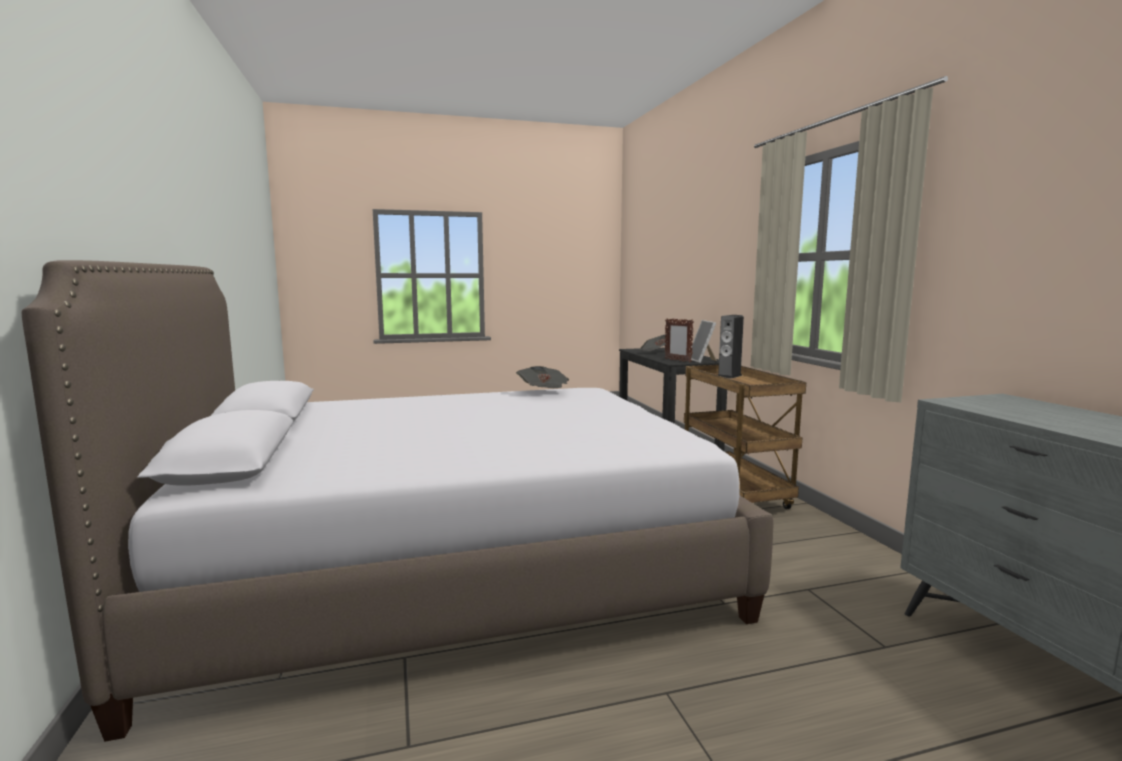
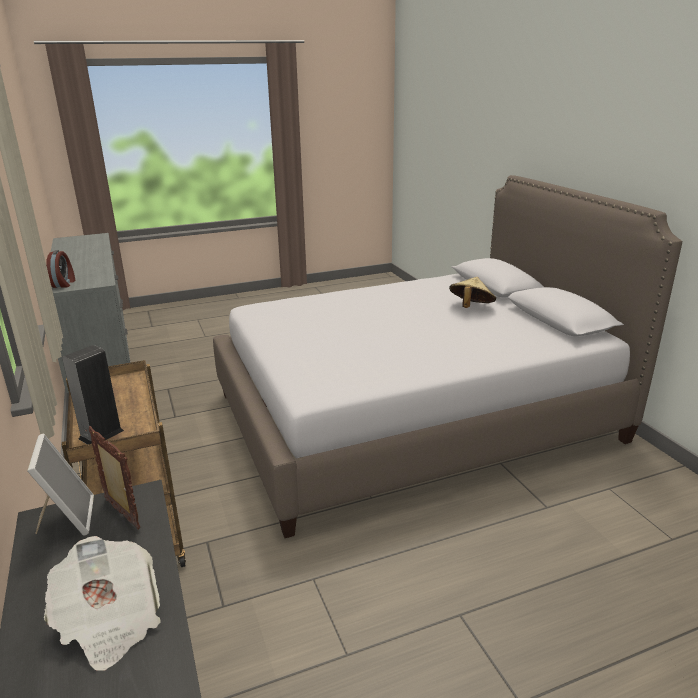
camera: 175 degrees right, 15 degrees up
newspaper [516,366,569,388] -> none
none -> alarm clock [46,250,75,288]
none -> beige hat [449,277,496,308]

